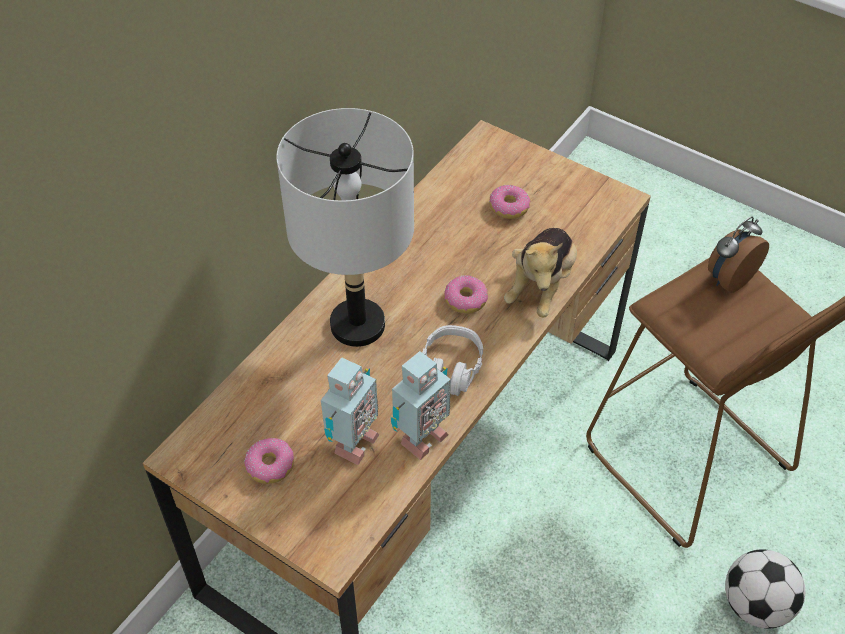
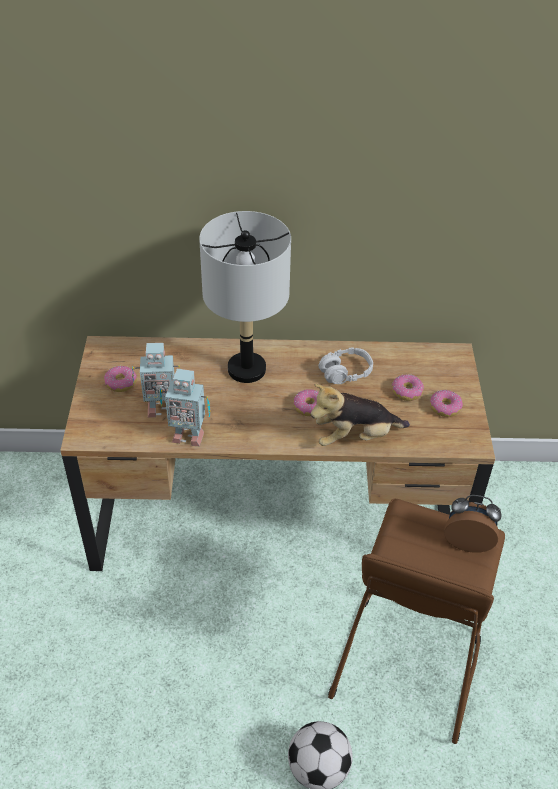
camera: 55 degrees right, 5 degrees down
grey headphones [422,325,483,396] -> grey headphones moved to [318,348,373,384]
none -> donut [430,390,463,417]

